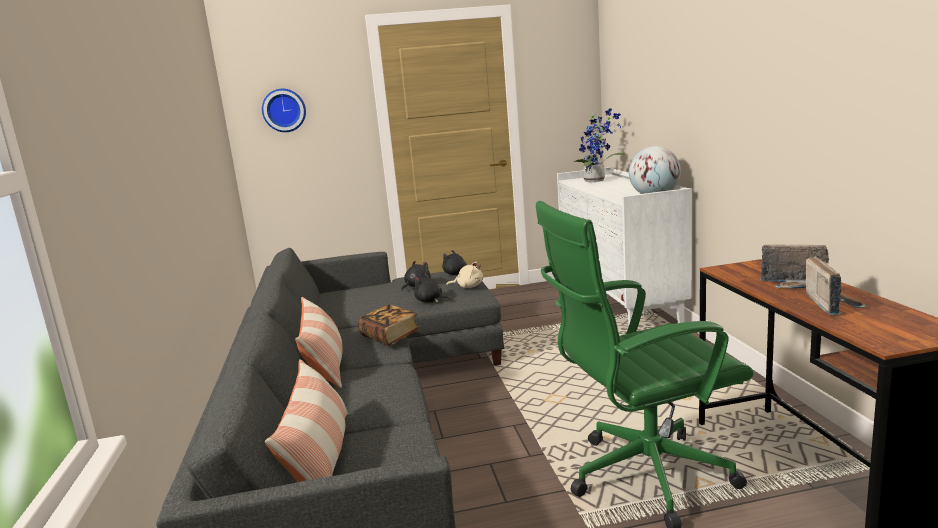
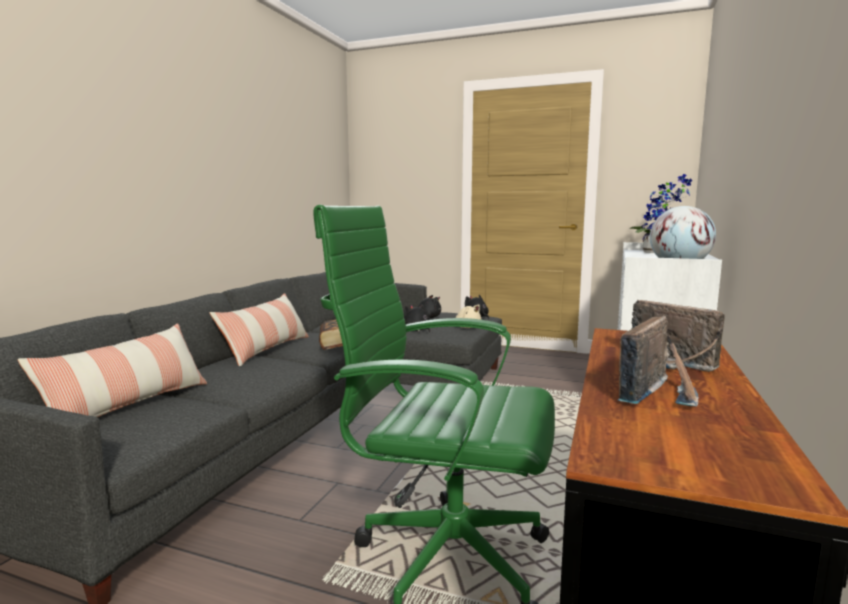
camera: 30 degrees right, 5 degrees down
wall clock [262,89,306,132] -> none

